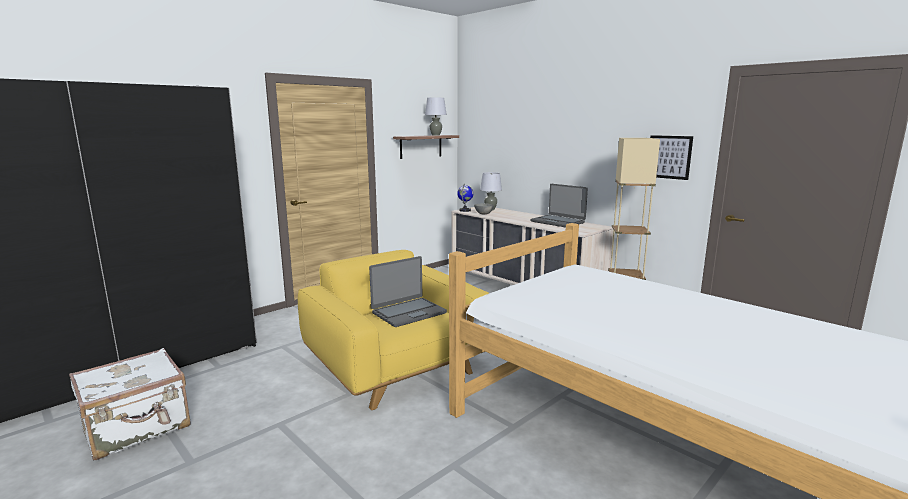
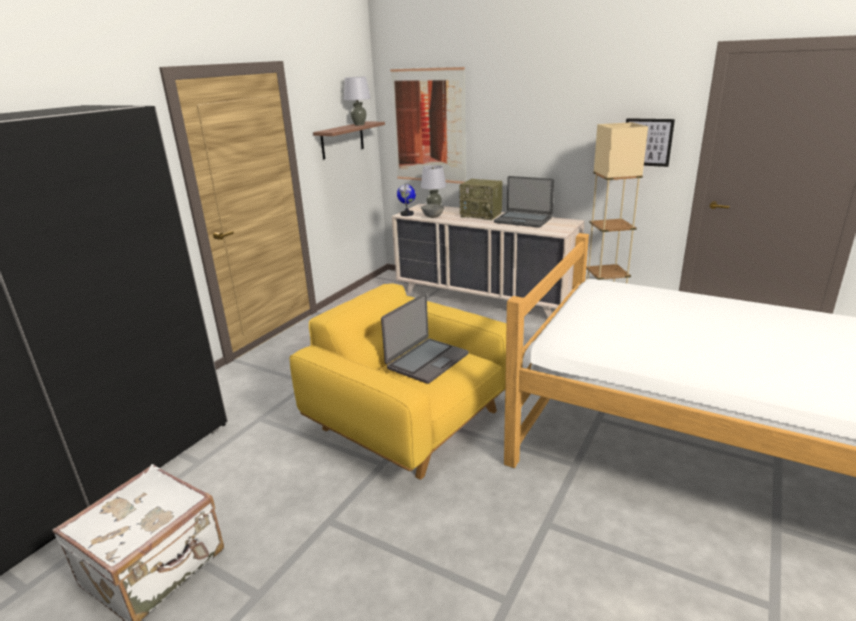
camera: 15 degrees left, 10 degrees up
none -> picture [390,67,466,184]
none -> radio [459,179,503,220]

